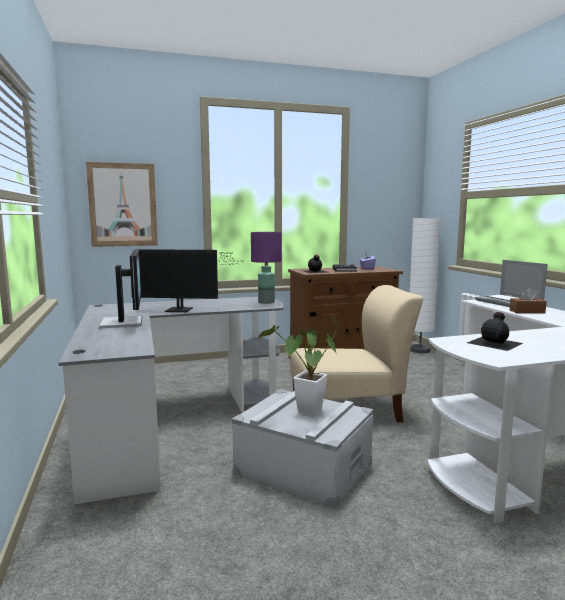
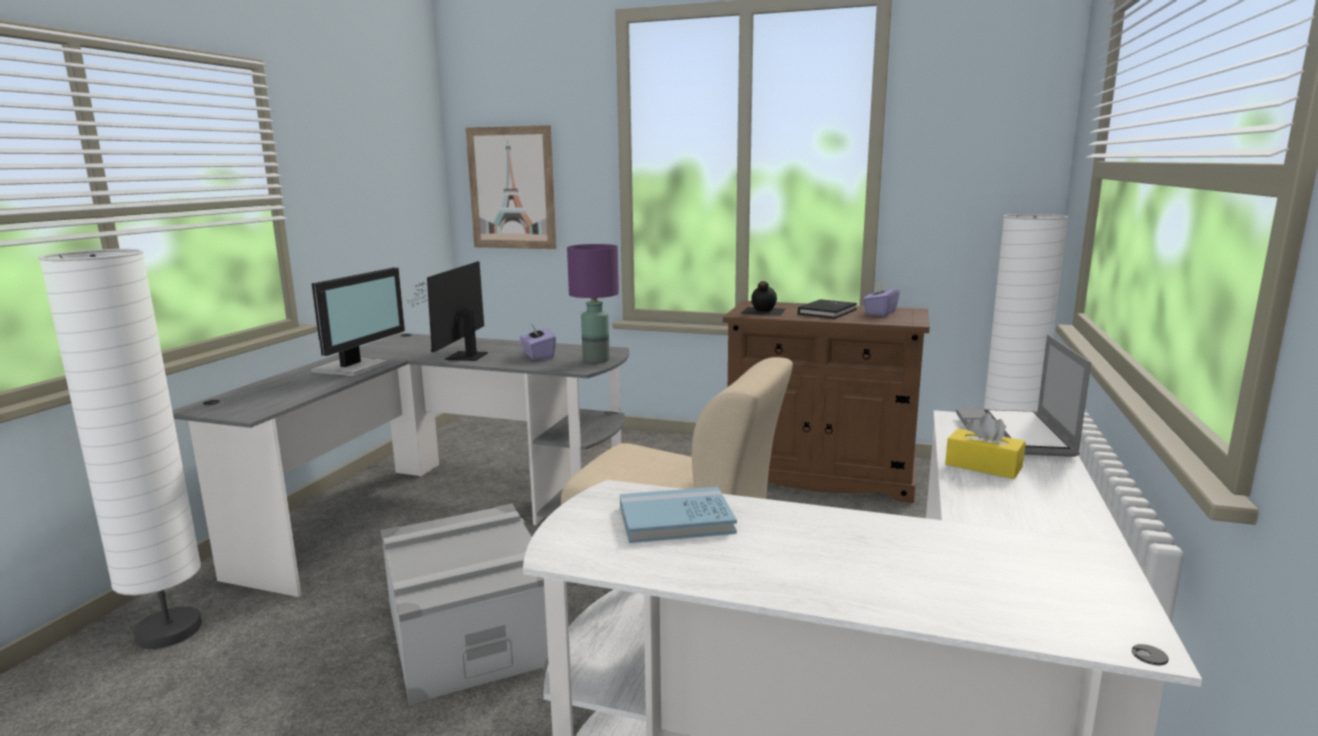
camera: 35 degrees right, 5 degrees up
monitor [135,249,244,312] -> monitor turned 60 degrees clockwise [407,261,488,361]
potted plant [259,316,341,416] -> none
black bottle [467,312,523,351] -> blue book [620,487,737,543]
brown tissue box [509,288,547,314] -> yellow tissue box [945,413,1026,479]
none -> white floor lamp [39,249,202,649]
none -> purple tissue box [520,323,556,360]

